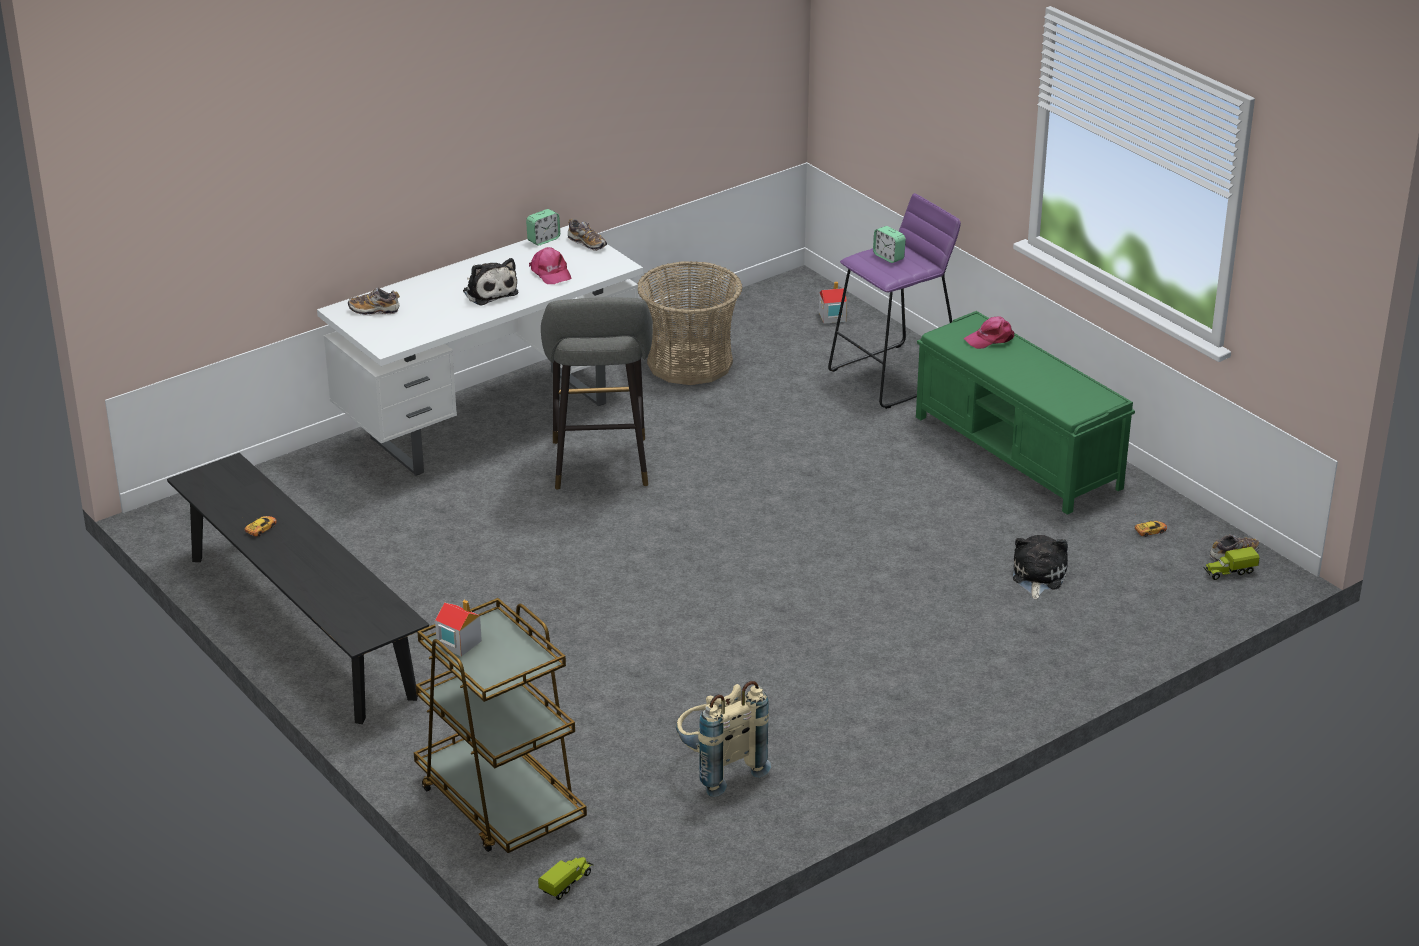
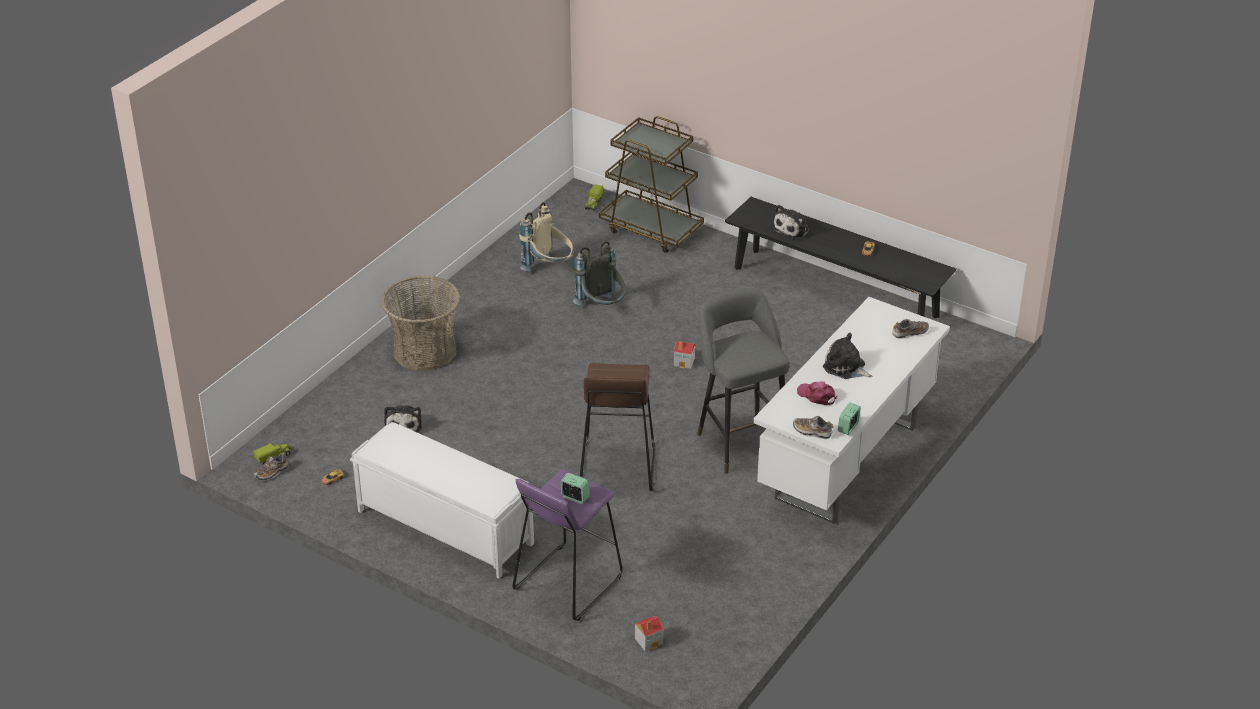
camera: 160 degrees right, 5 degrees up
toy house [435,600,482,657] -> toy house moved to [673,341,696,369]
basket [638,261,743,385] -> basket moved to [381,275,461,371]
green bench [916,311,1135,515] -> white bench [350,422,534,578]
pink cap [964,316,1014,349] -> none
none -> grey backpack [573,241,626,306]
none -> brown stool [580,363,655,491]
none -> plush toy [772,205,809,239]

